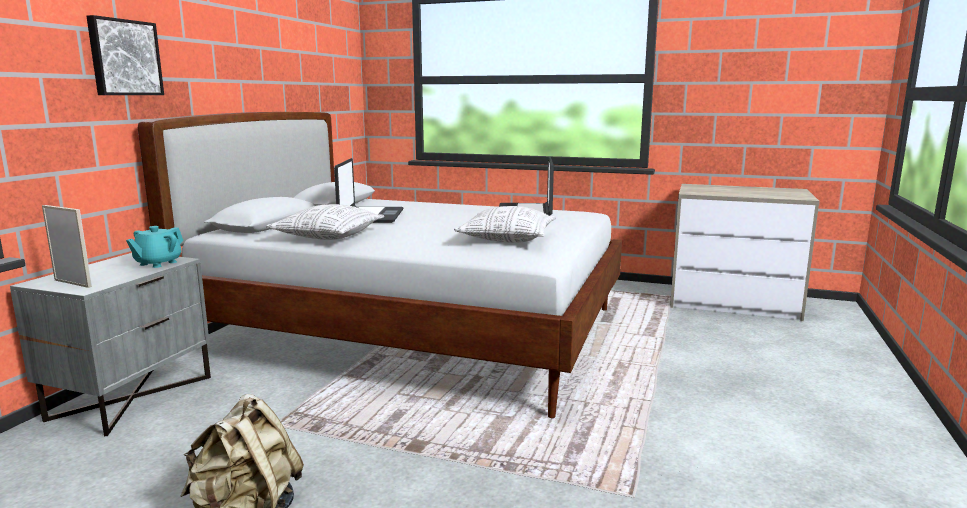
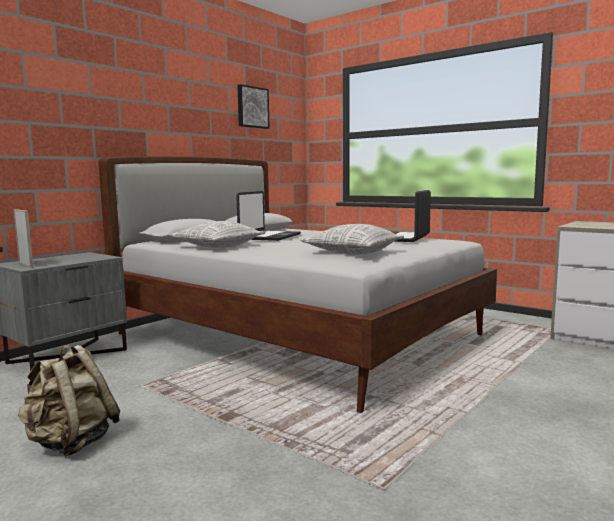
camera: 20 degrees right, 5 degrees down
picture [86,15,164,95] -> picture moved to [238,84,270,129]
turquoise teapot [126,226,183,268] -> none

